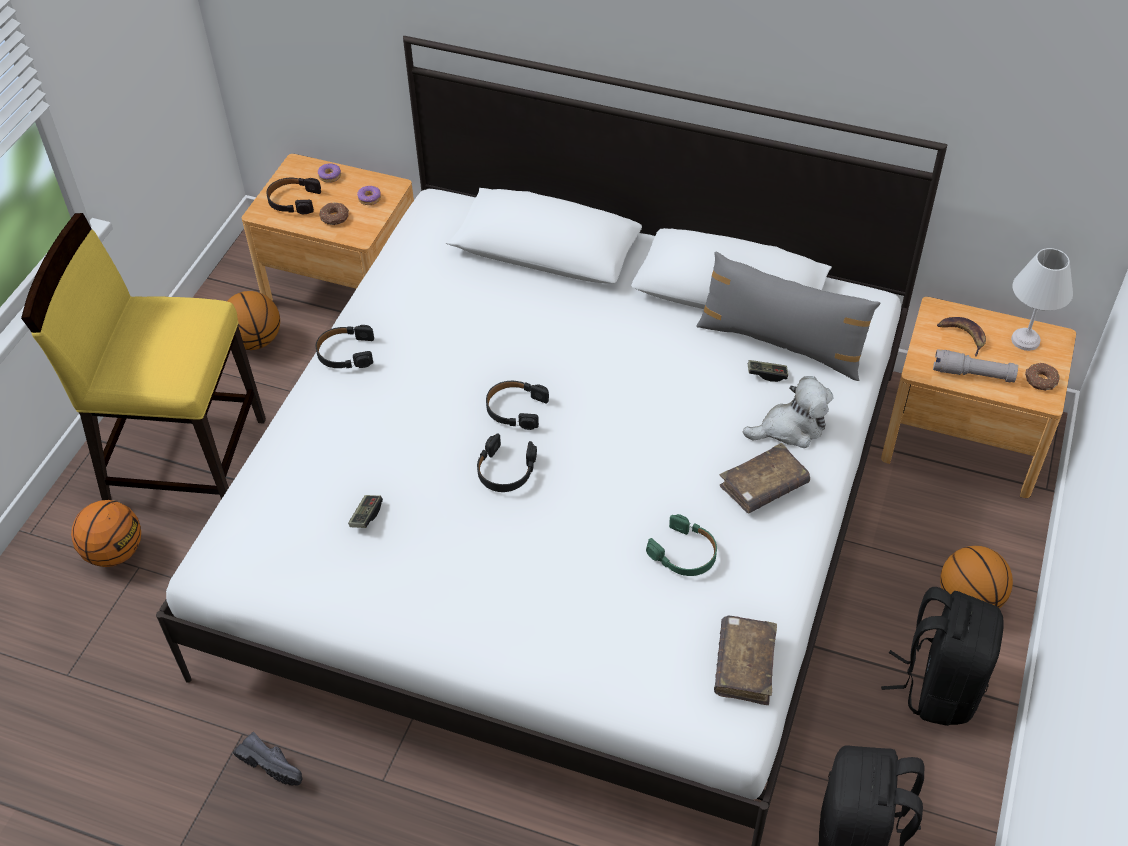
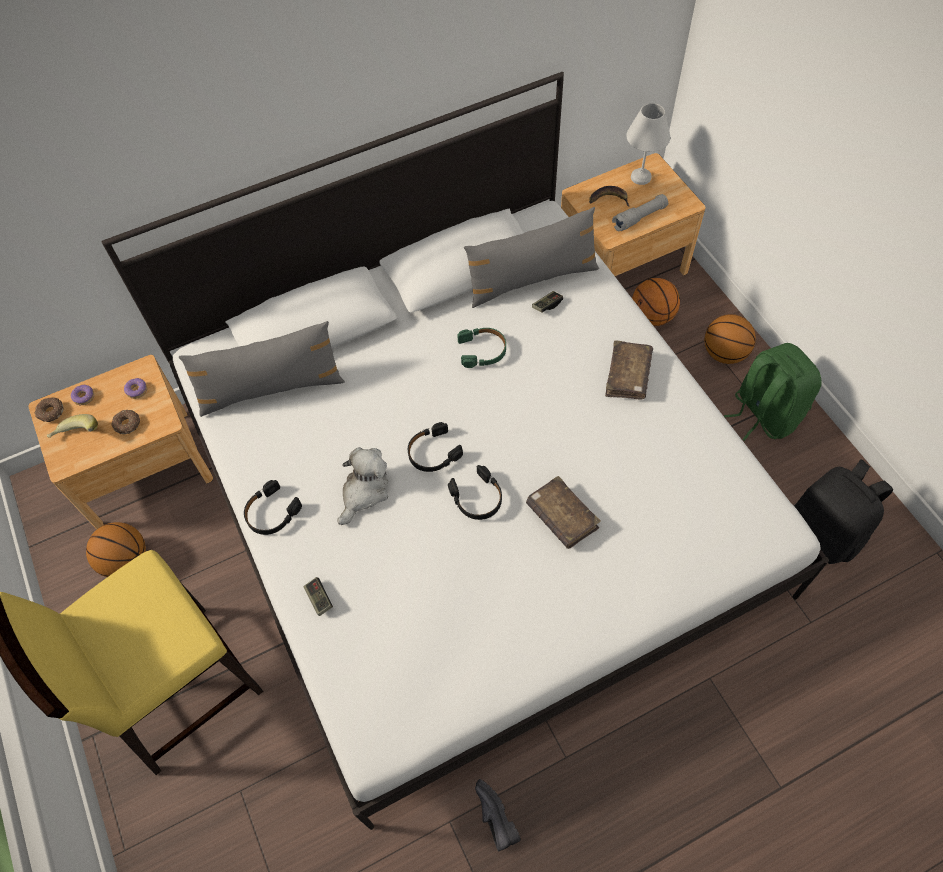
camera: 45 degrees left, 10 degrees up
basketball [71,500,141,567] -> basketball moved to [632,278,680,326]
black shoe [233,732,302,786] -> black shoe turned 105 degrees counterclockwise [475,779,521,852]
black headphones [267,178,321,214] -> banana [47,414,98,438]
game controller [348,495,383,528] -> game controller moved to [304,577,333,616]
green headphones [646,514,717,576] -> green headphones moved to [457,328,506,368]
brown book [714,615,777,705] -> brown book moved to [526,476,601,549]
plush toy [743,376,834,448] -> plush toy moved to [337,447,388,525]
black backpack [881,587,1004,726] -> green backpack [724,343,822,441]
donut [1025,363,1059,391] -> donut moved to [34,397,64,422]
none -> grey pillow [179,321,345,417]

